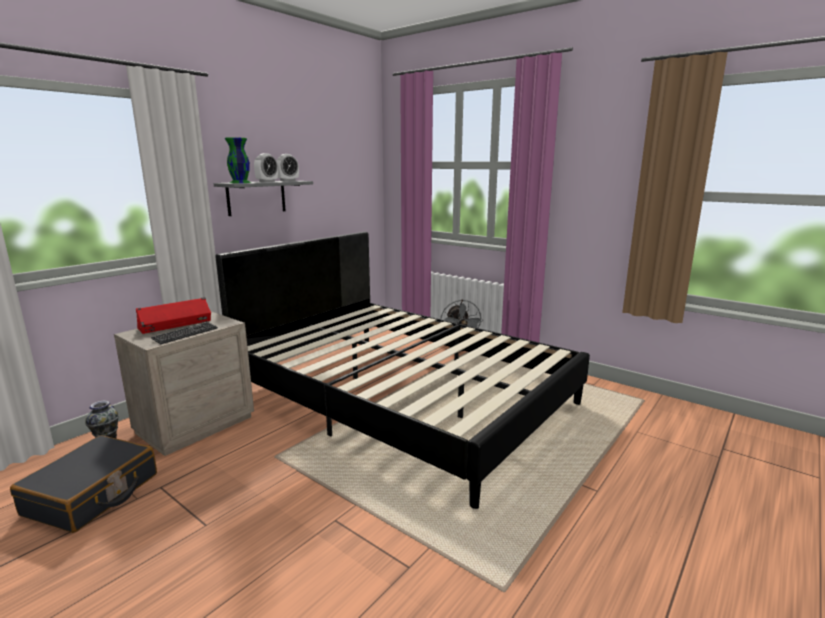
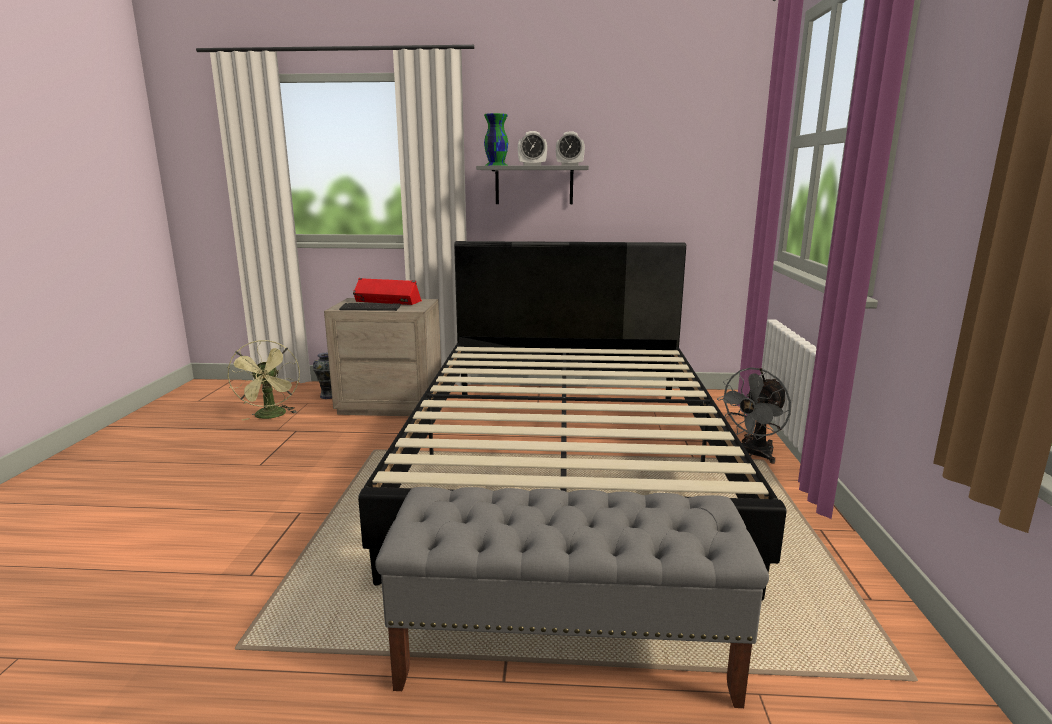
camera: 55 degrees right, 0 degrees up
black suitcase [10,435,157,533] -> green fan [227,340,300,421]
none -> grey bench [375,487,769,708]

